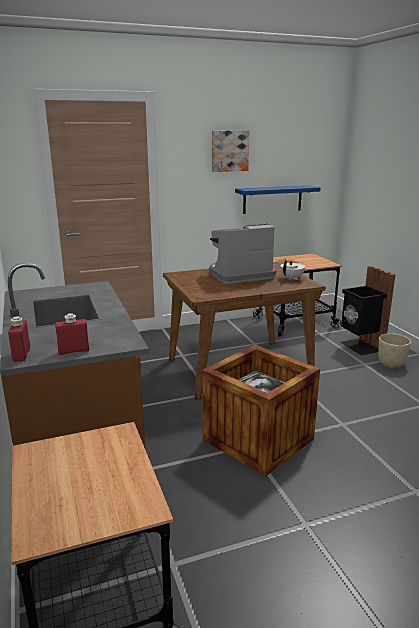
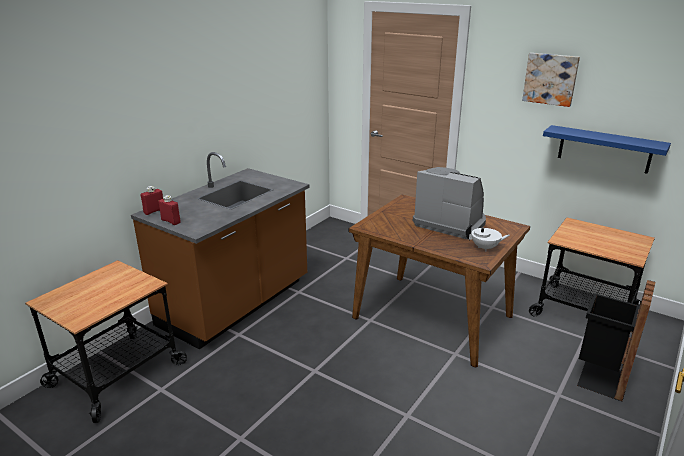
camera: 55 degrees right, 5 degrees up
crate [202,345,320,477] -> none
beige planter [378,333,411,367] -> none

